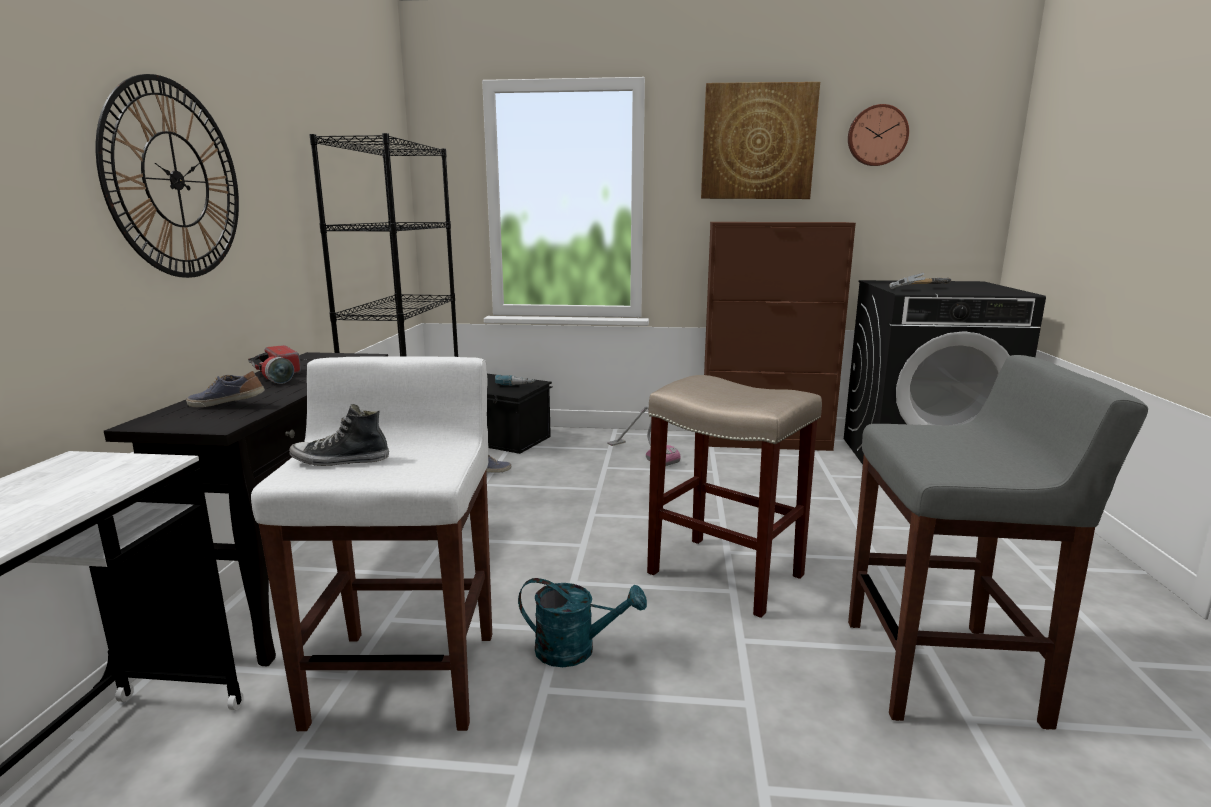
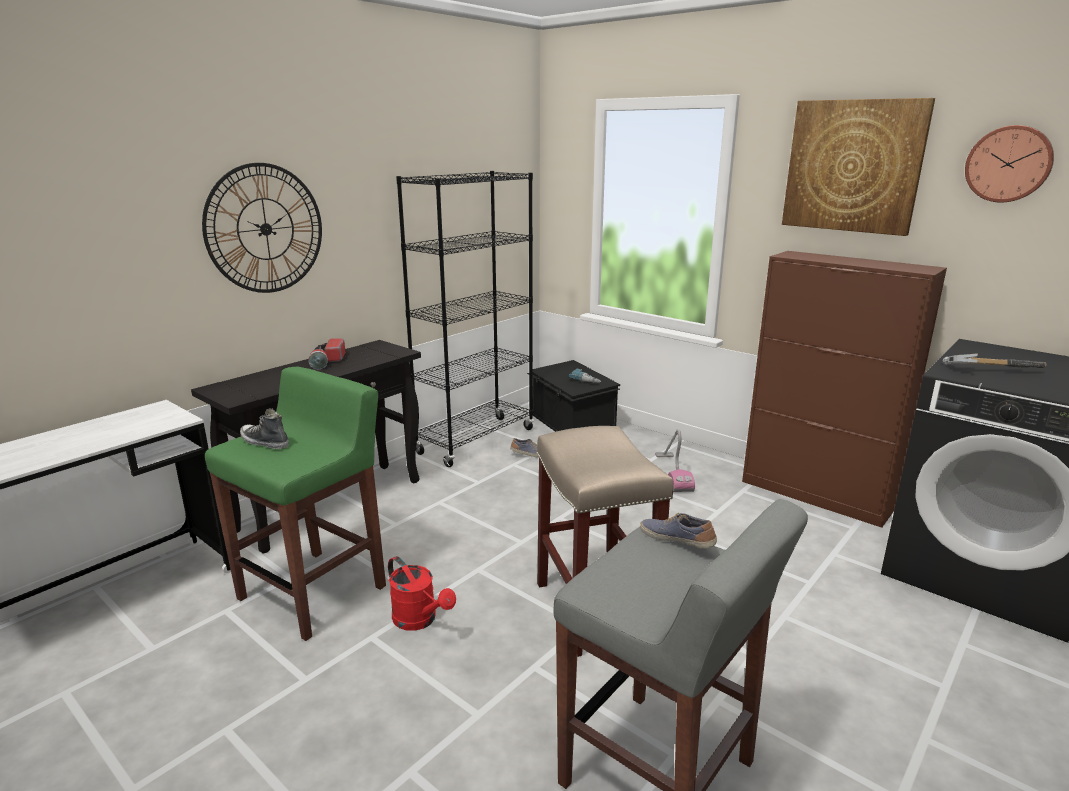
camera: 35 degrees right, 5 degrees up
shoe [186,371,265,407] -> shoe moved to [640,513,717,549]
white stool [251,356,492,731] -> green stool [205,367,386,641]
turquoise watering can [518,578,647,667] -> red watering can [388,556,456,631]

